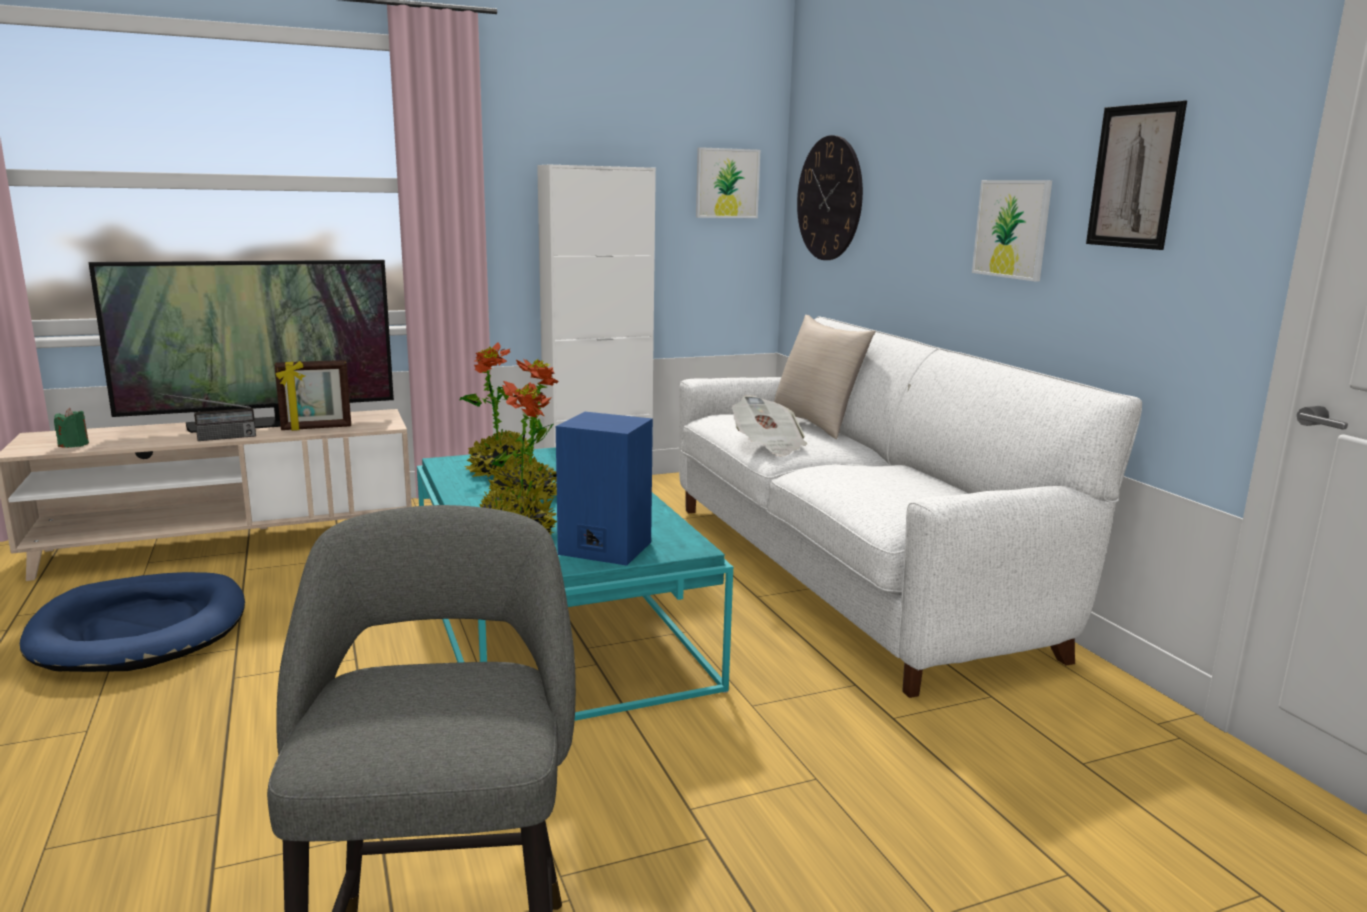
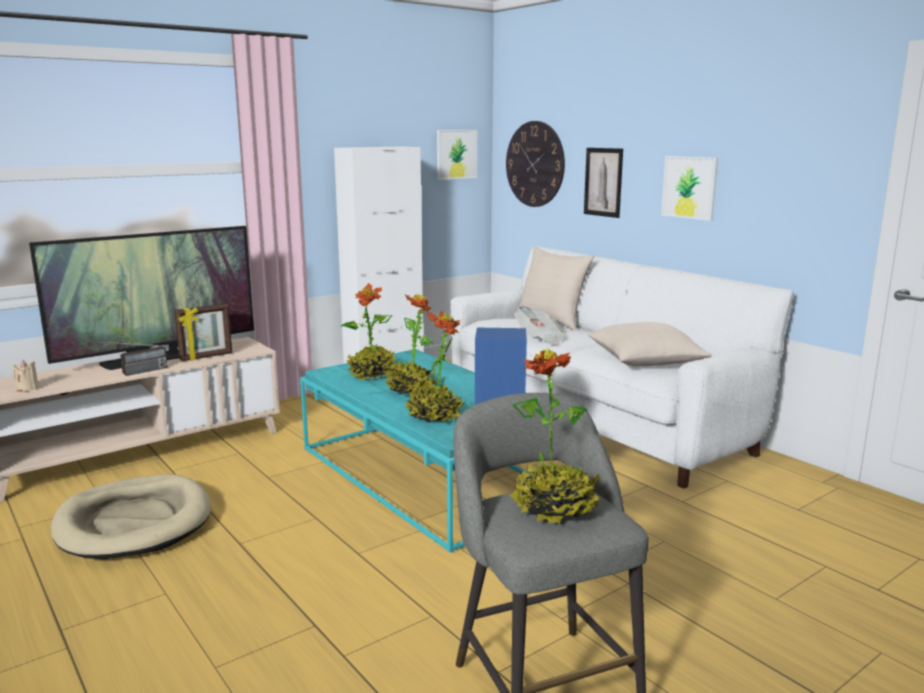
camera: 15 degrees left, 0 degrees up
blue dog bed [20,572,245,672] -> beige dog bed [51,475,211,559]
green candle [54,408,89,448] -> beige candle [12,360,39,392]
picture [1086,100,1187,250] -> picture moved to [584,148,623,218]
none -> potted plant [509,348,602,525]
none -> beige pillow [588,322,711,366]

